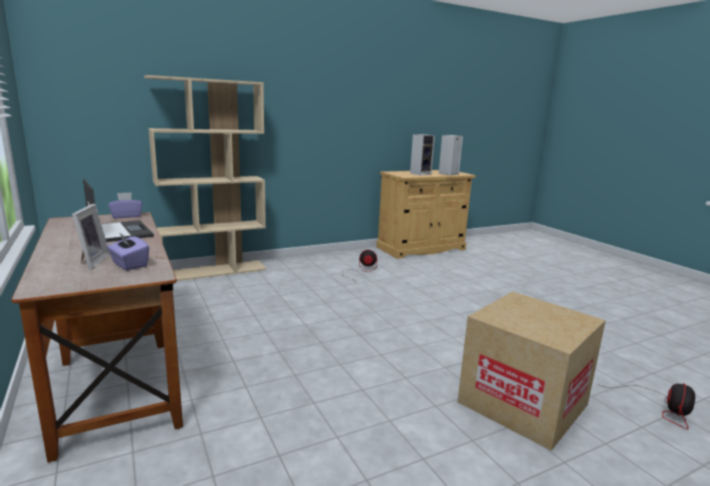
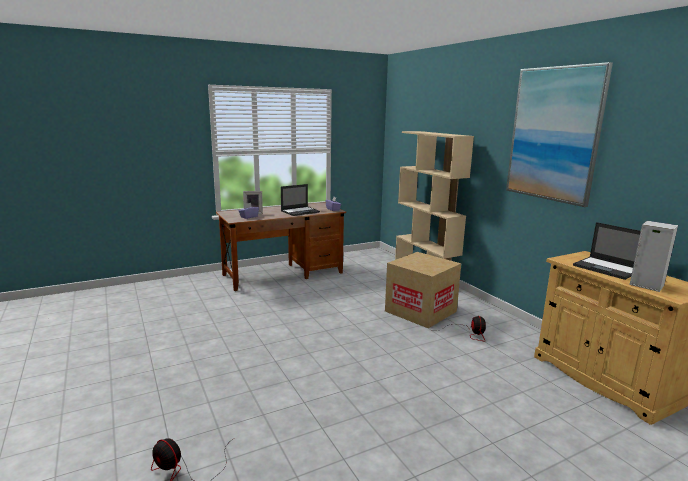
camera: 90 degrees right, 0 degrees up
speaker [410,134,435,175] -> laptop [573,222,641,280]
cardboard box [457,291,606,451] -> cardboard box moved to [385,252,461,328]
none -> picture [506,62,613,207]

